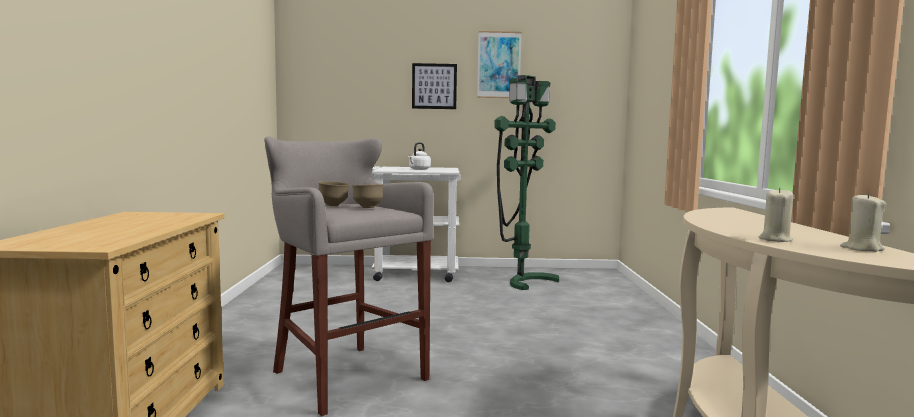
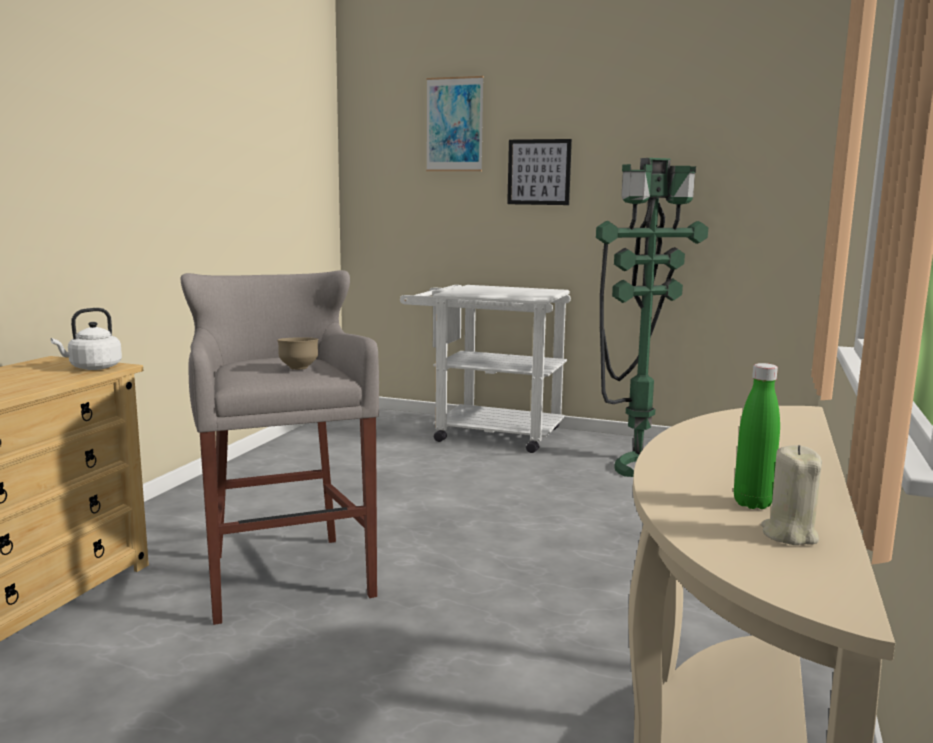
camera: 20 degrees right, 5 degrees up
brown bowl [318,181,349,206] -> none
white kettle [408,142,431,170] -> white kettle moved to [51,308,122,370]
picture [477,31,522,98] -> picture moved to [426,76,484,171]
beige candle [759,188,793,242] -> none
none -> green bottle [734,363,780,509]

